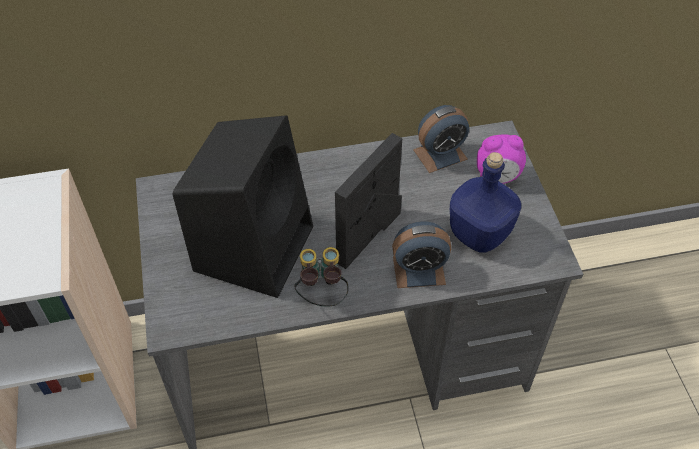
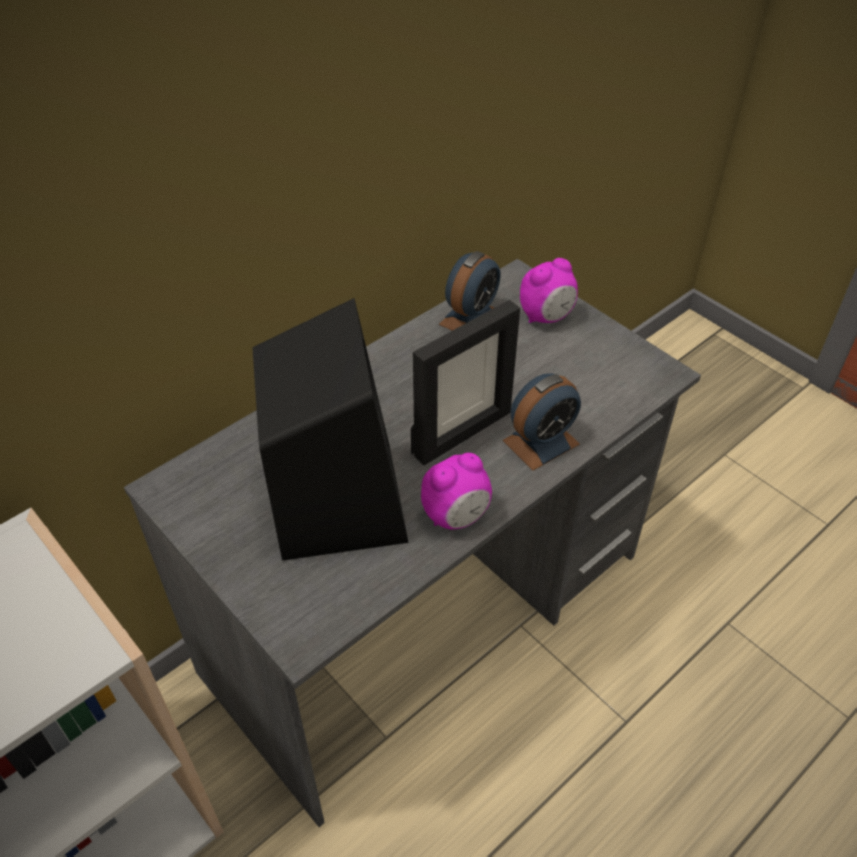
camera: 30 degrees left, 5 degrees down
binoculars [294,247,349,306] -> alarm clock [421,453,492,529]
picture frame [335,133,402,269] -> picture frame turned 135 degrees counterclockwise [411,300,520,465]
blue bottle [450,152,521,252] -> none

